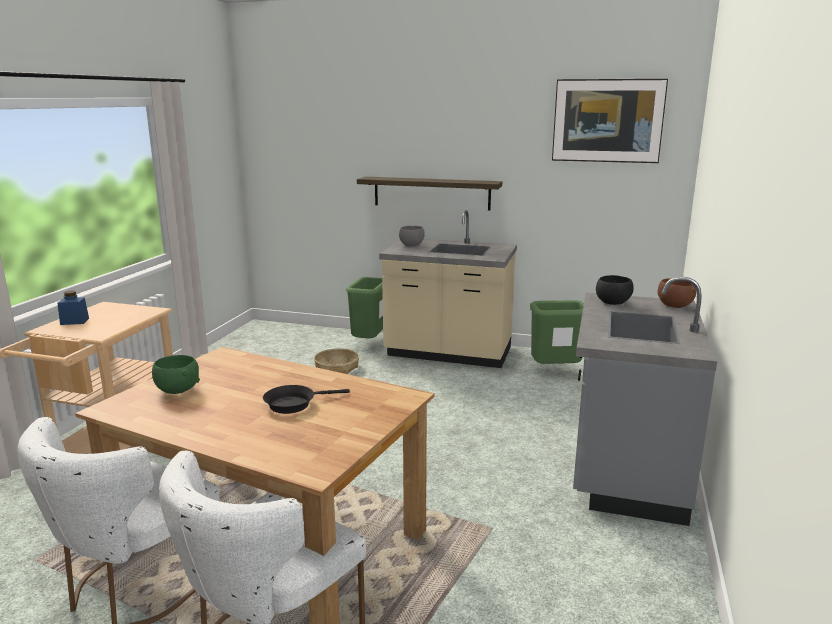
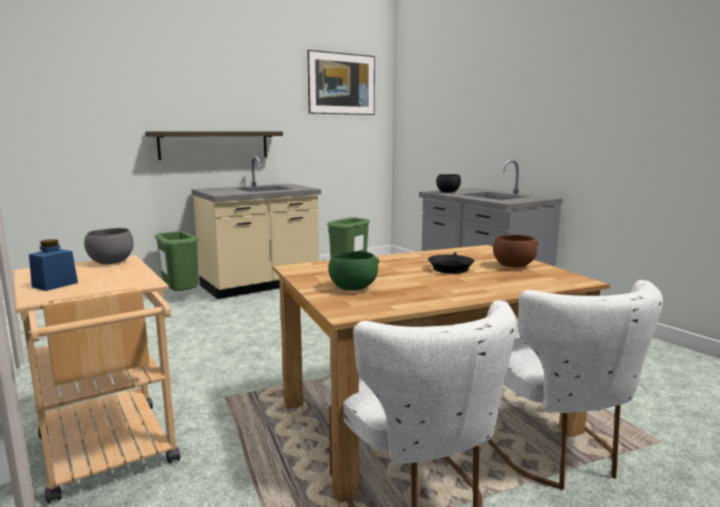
camera: 50 degrees left, 5 degrees down
basket [314,348,359,374] -> none
grey bowl [399,226,425,246] -> grey bowl moved to [84,228,134,265]
brown bowl [658,278,696,308] -> brown bowl moved to [493,235,539,268]

